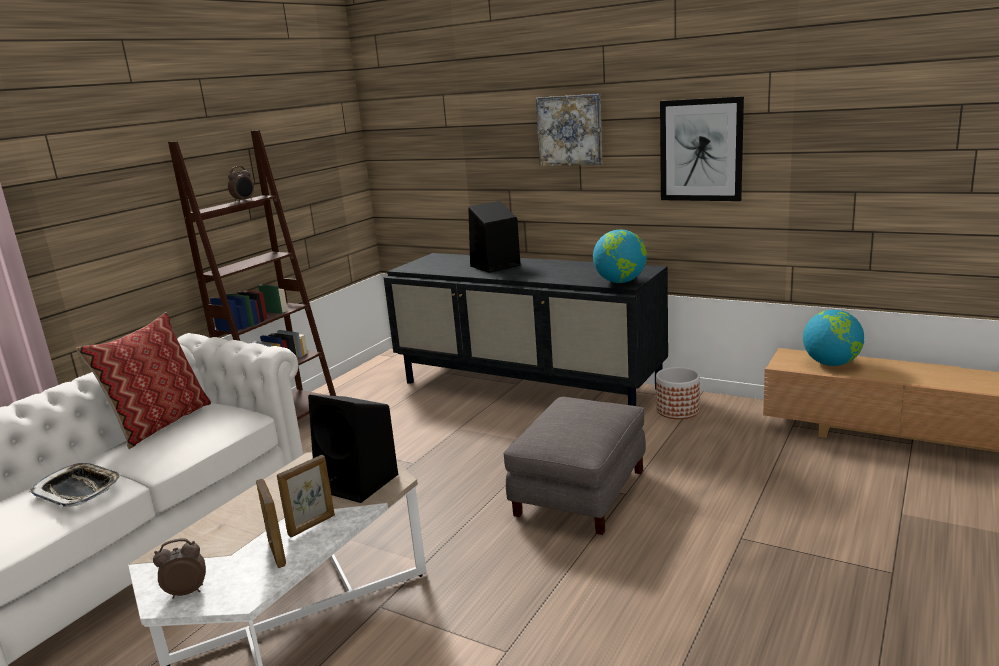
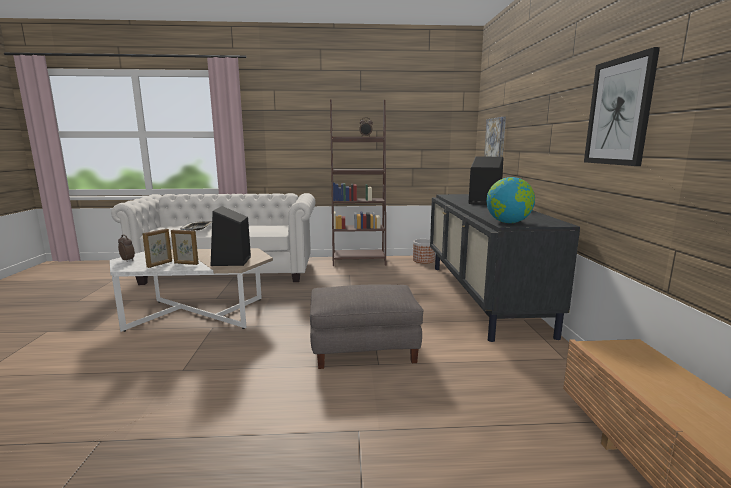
camera: 55 degrees right, 5 degrees down
pillow [76,312,211,449] -> none
picture [536,94,603,166] -> picture moved to [484,117,506,157]
planter [656,367,700,419] -> planter moved to [413,239,435,264]
globe [803,310,864,366] -> none

